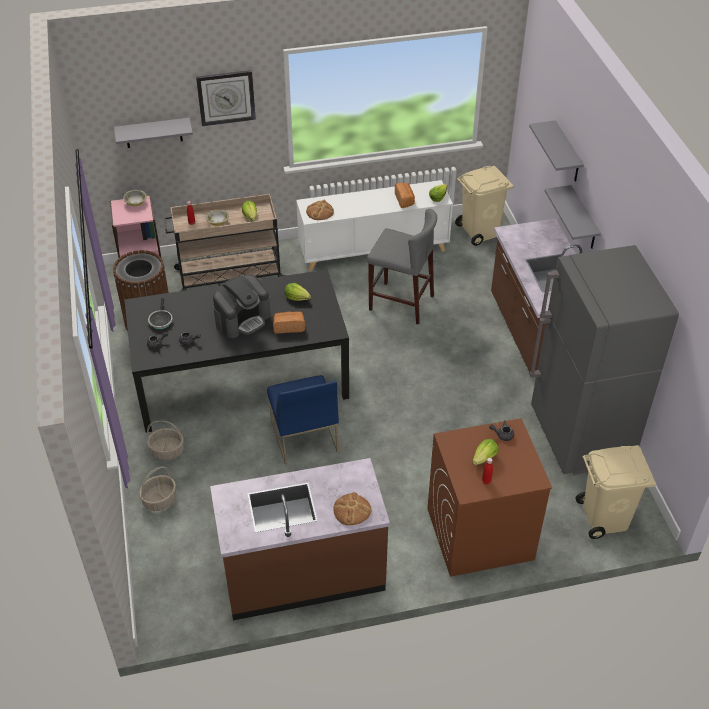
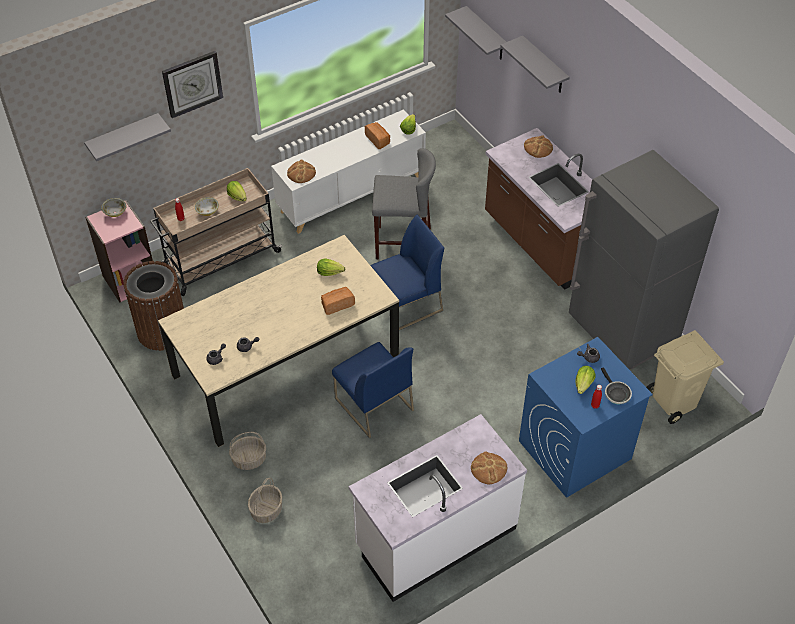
camera: 20 degrees left, 5 degrees up
black dining table [124,269,349,433] -> beige dining table [158,235,399,447]
frying pan [148,298,173,329] -> frying pan moved to [601,367,632,404]
brown counter [210,458,390,620] -> white counter [349,414,527,602]
coffee machine [213,275,271,338] -> none
brown washing machine [427,418,552,577] -> blue washing machine [519,337,653,498]
beige trash can [455,166,514,246] -> none
grey shelf [545,185,601,249] -> grey shelf moved to [445,6,506,59]
none -> blue chair [370,214,444,330]
none -> bread [524,135,553,158]

